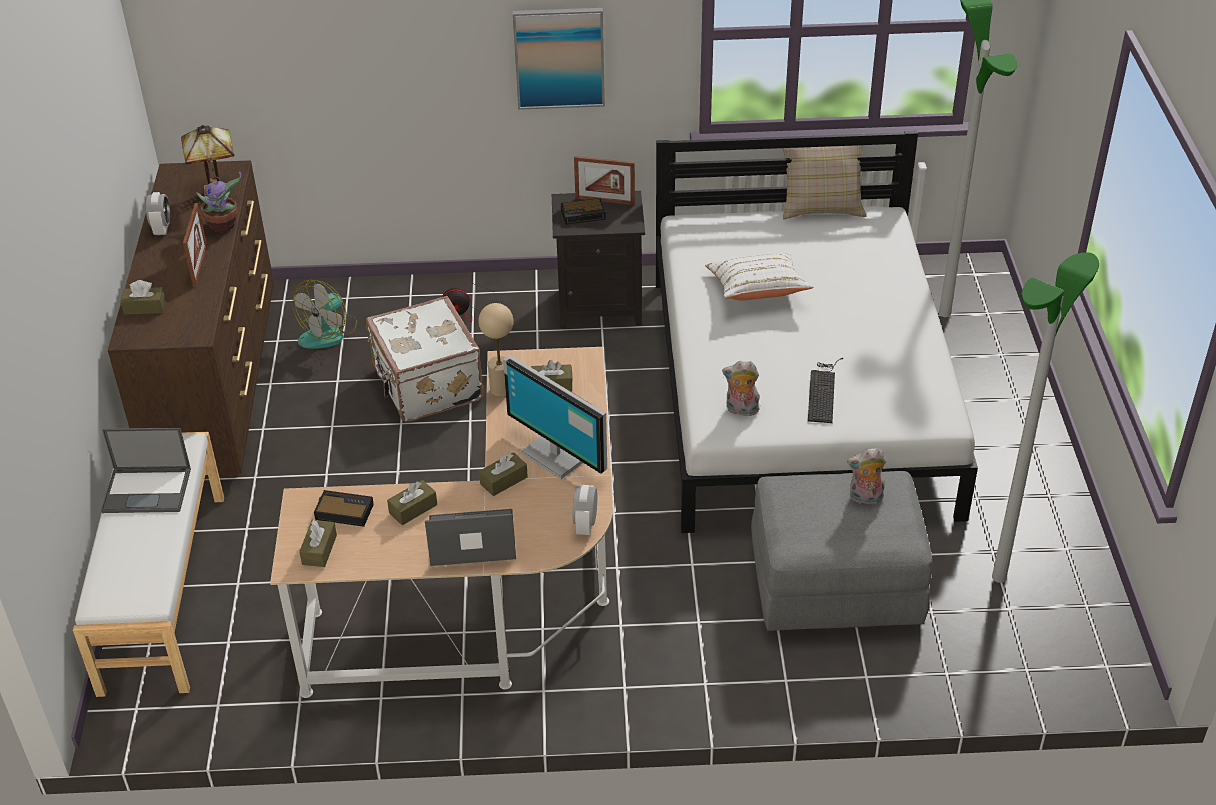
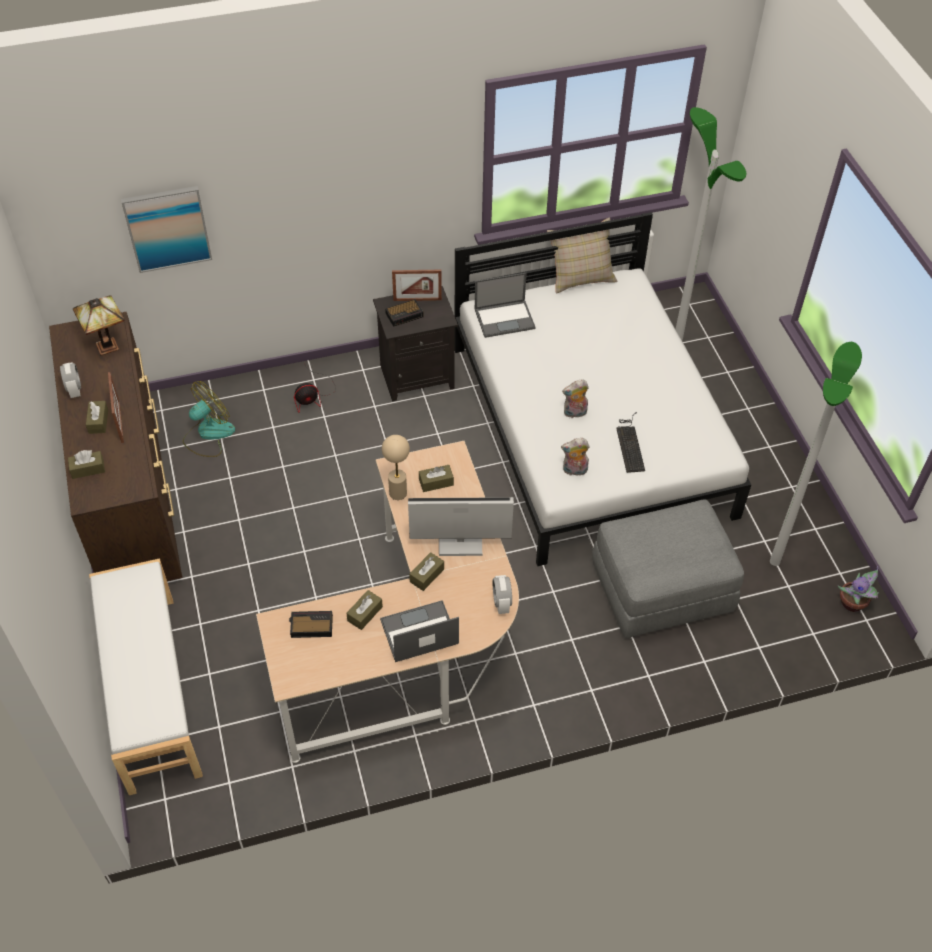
camera: 15 degrees left, 10 degrees up
laptop [101,428,191,513] -> laptop moved to [475,273,536,338]
potted plant [197,172,241,232] -> potted plant moved to [838,566,879,612]
fan [293,280,357,349] -> fan turned 150 degrees counterclockwise [183,381,235,457]
brown tissue box [299,520,337,567] -> brown tissue box moved to [86,401,108,434]
white suitcase [366,296,484,422] -> none
monitor [503,355,607,479] -> monitor turned 150 degrees clockwise [408,497,514,556]
picture [513,8,605,110] -> picture moved to [121,186,212,273]
white pillow [705,253,813,301] -> none
plush toy [847,448,886,506] -> plush toy moved to [562,379,589,419]

